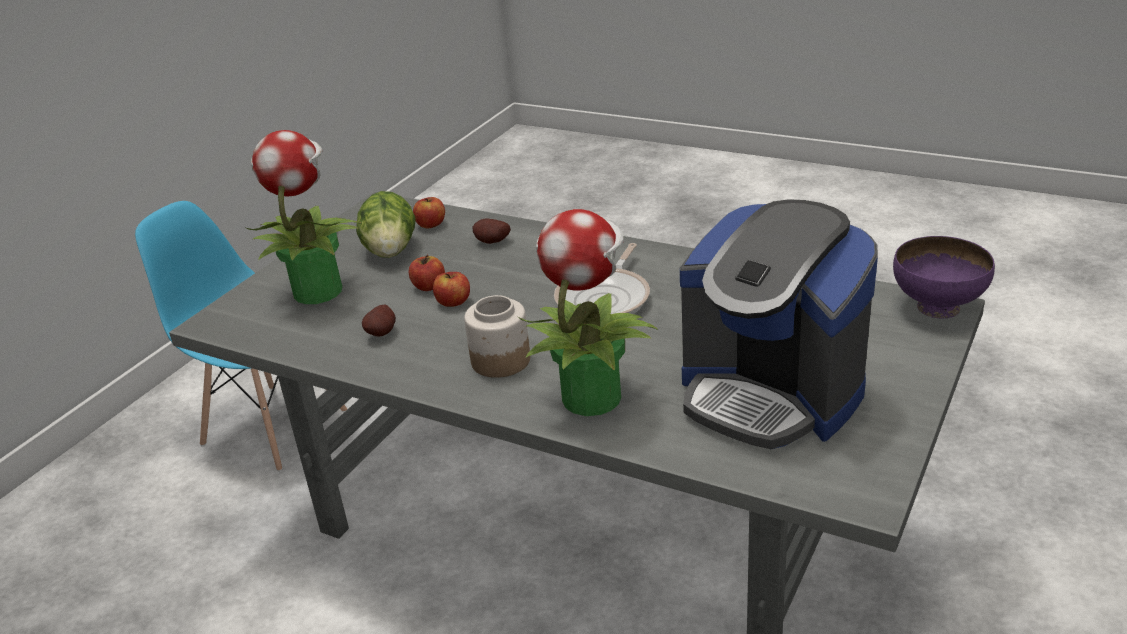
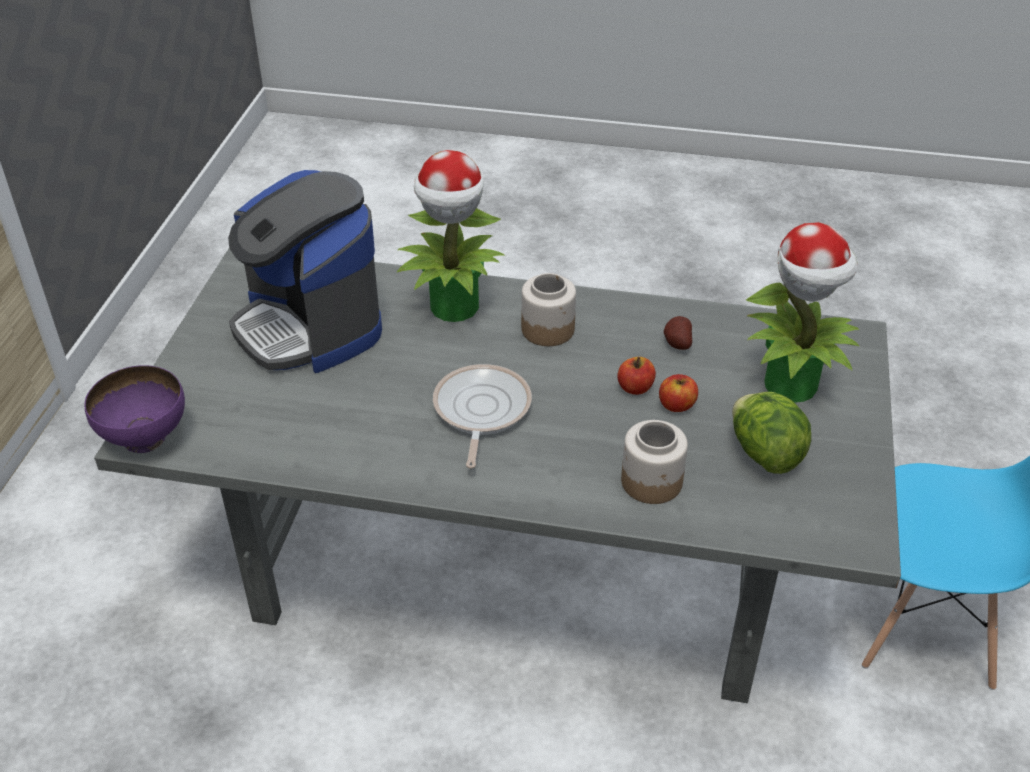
camera: 160 degrees right, 10 degrees up
apple [413,197,445,228] -> none
potato [473,219,511,244] -> jar [621,420,688,504]
coffee machine [680,199,878,449] -> coffee machine turned 150 degrees counterclockwise [228,170,382,373]

